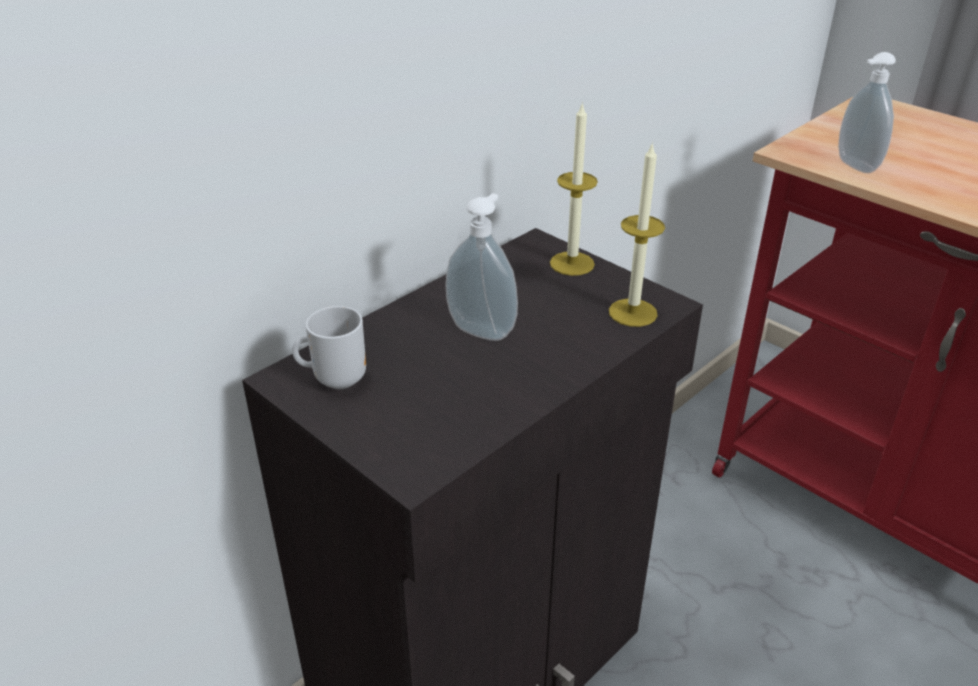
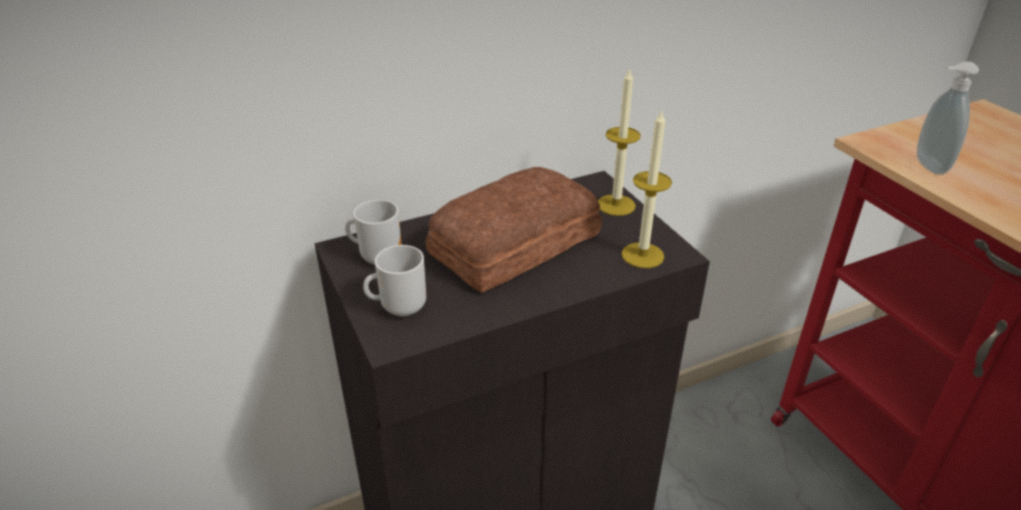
camera: 20 degrees right, 0 degrees up
soap dispenser [446,193,518,341] -> bread [426,167,602,293]
none -> mug [363,245,426,317]

